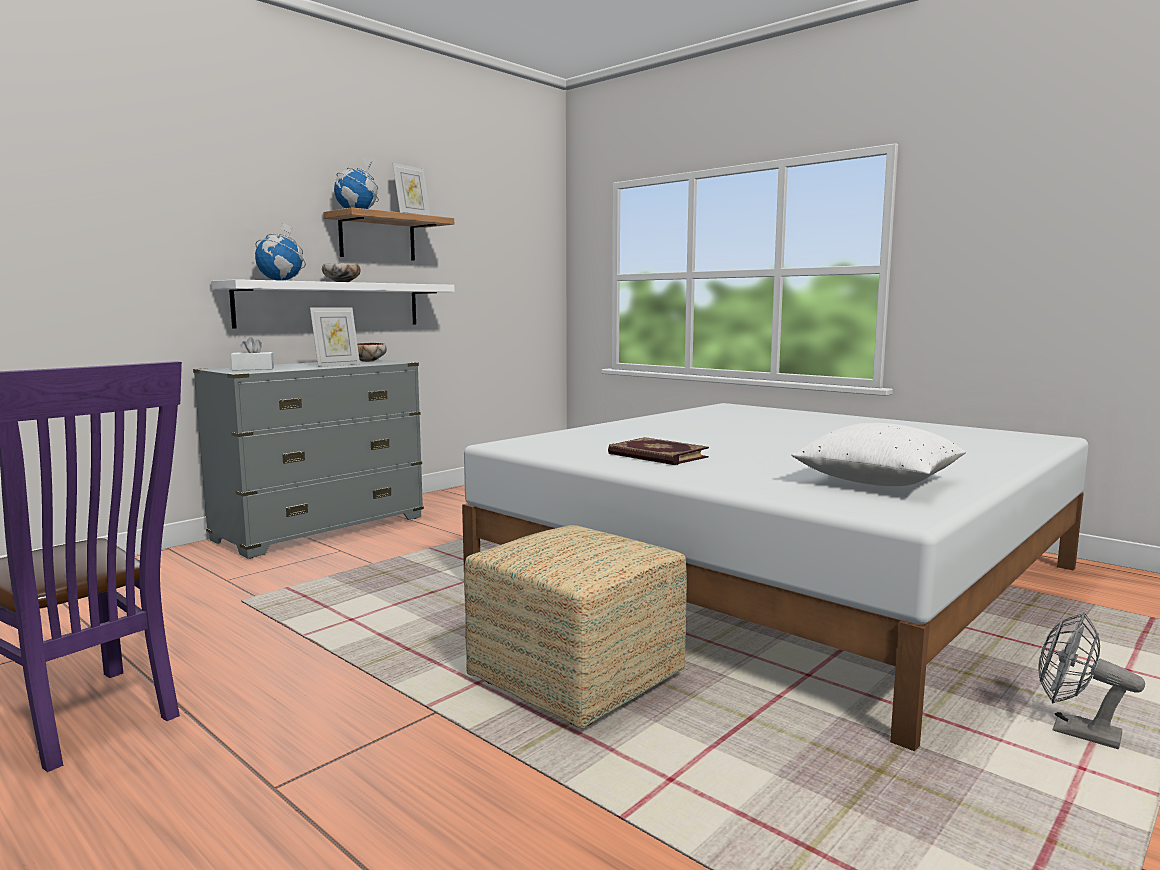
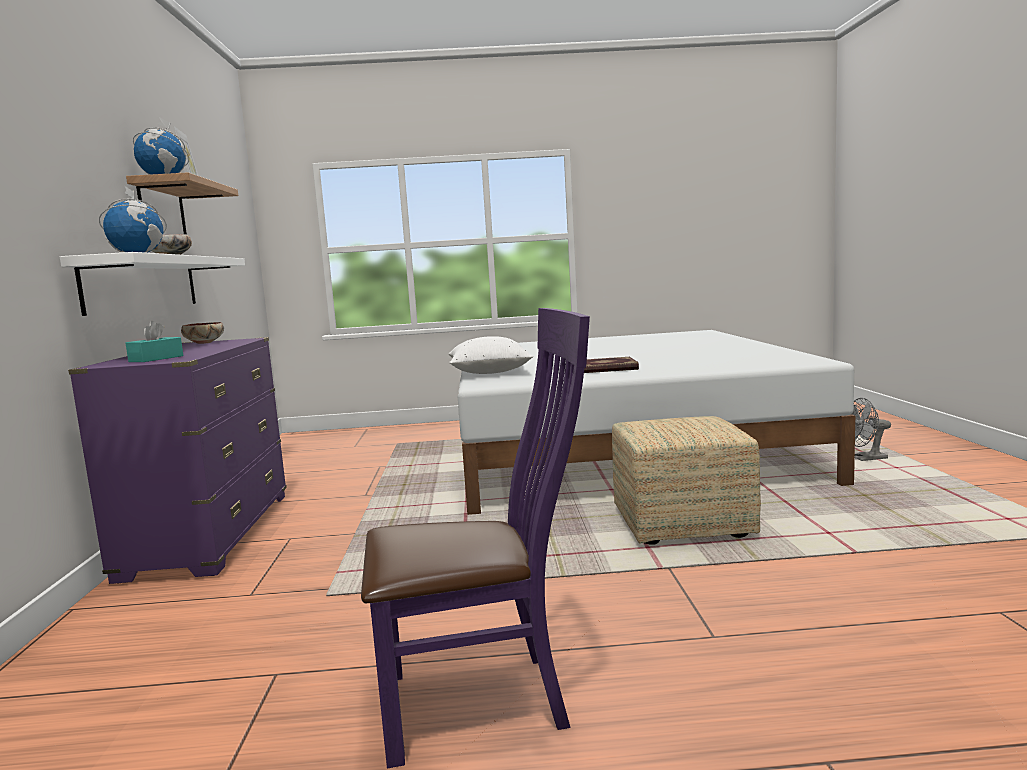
camera: 45 degrees left, 0 degrees up
grey dresser [193,359,424,558] -> purple dresser [68,337,287,584]
white tissue box [231,337,274,371] -> turquoise tissue box [126,321,183,362]
picture frame [310,307,360,367] -> none
white pillow [791,423,966,486] -> white pillow moved to [448,336,533,374]

